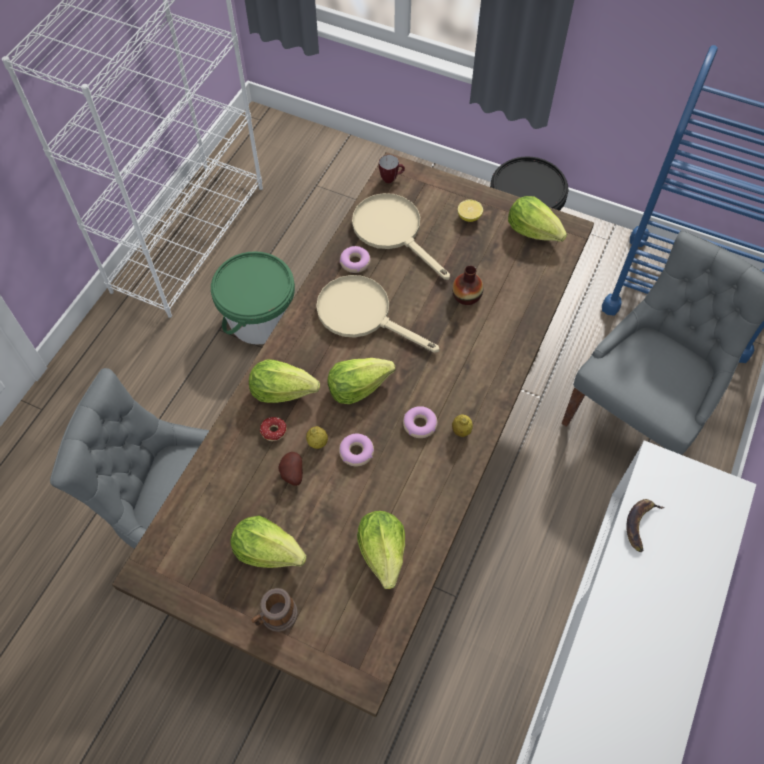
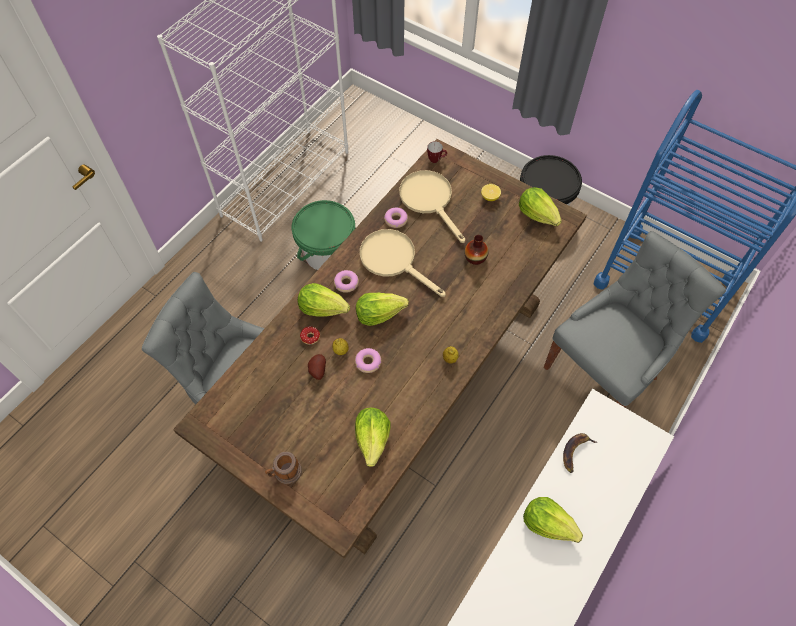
camera: 10 degrees right, 0 degrees up
lettuce [230,516,307,568] -> lettuce moved to [523,497,583,543]
donut [403,406,438,438] -> donut moved to [334,270,359,293]

